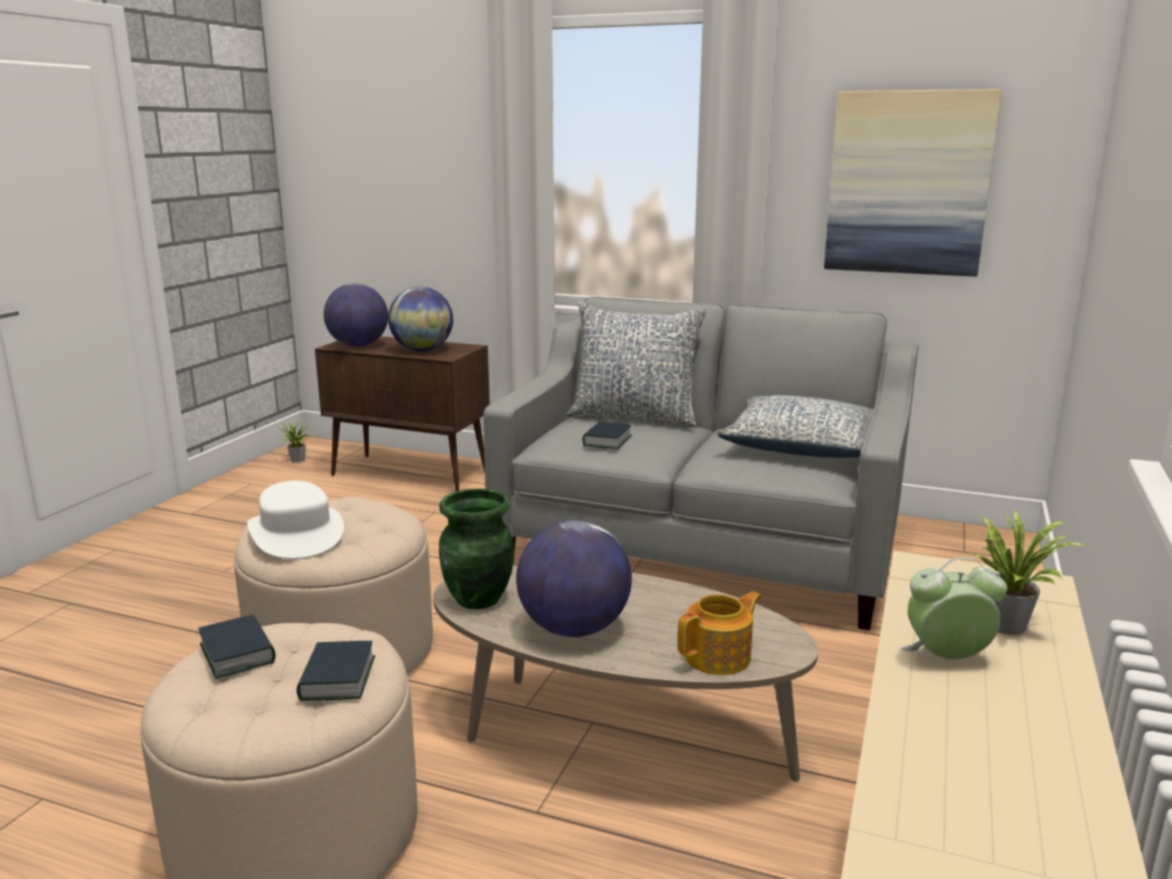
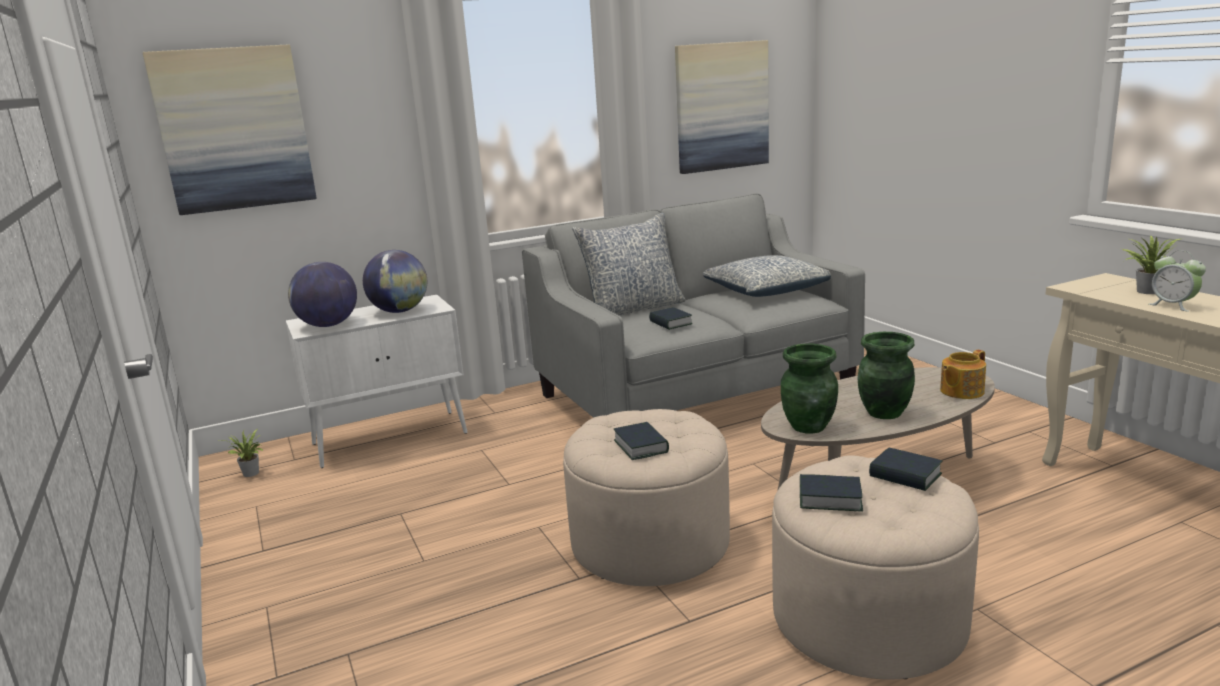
camera: 45 degrees left, 0 degrees up
white hat [247,481,344,559] -> book [614,422,669,460]
brown cabinet [315,336,490,492] -> white cabinet [286,295,467,468]
globe [516,520,632,637] -> green vase [858,332,915,419]
teapot [677,591,761,675] -> teapot turned 135 degrees counterclockwise [940,350,986,399]
alarm clock [901,558,1007,659] -> alarm clock turned 75 degrees counterclockwise [1149,251,1206,312]
none -> picture [143,44,317,215]

